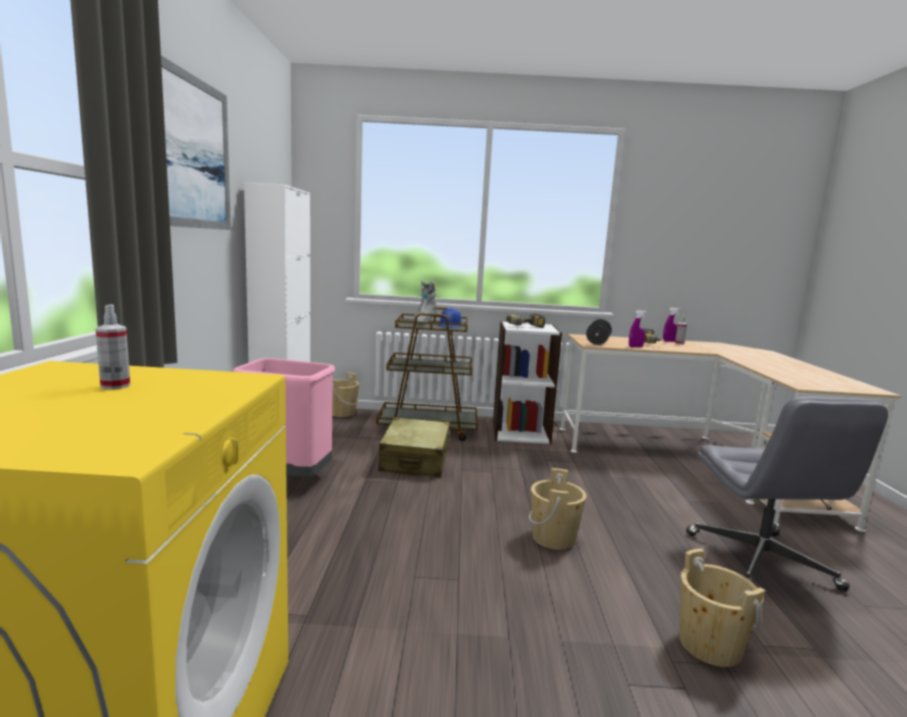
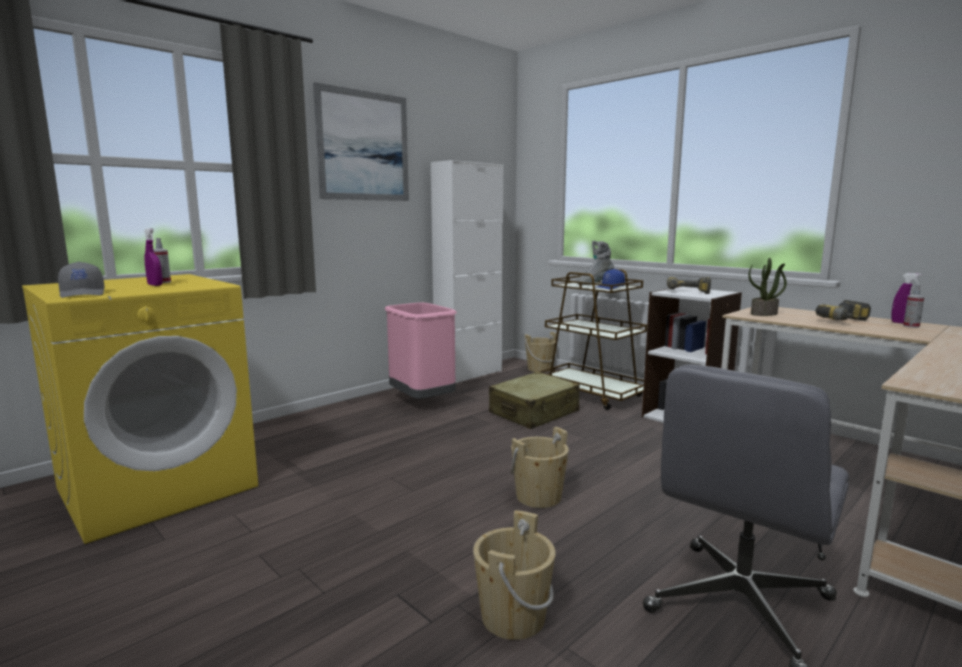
camera: 45 degrees right, 0 degrees up
black dumbbell [586,319,612,345] -> potted plant [748,258,787,316]
purple spray bottle [629,310,647,347] -> purple spray bottle moved to [144,228,163,286]
none -> grey cap [58,262,105,298]

